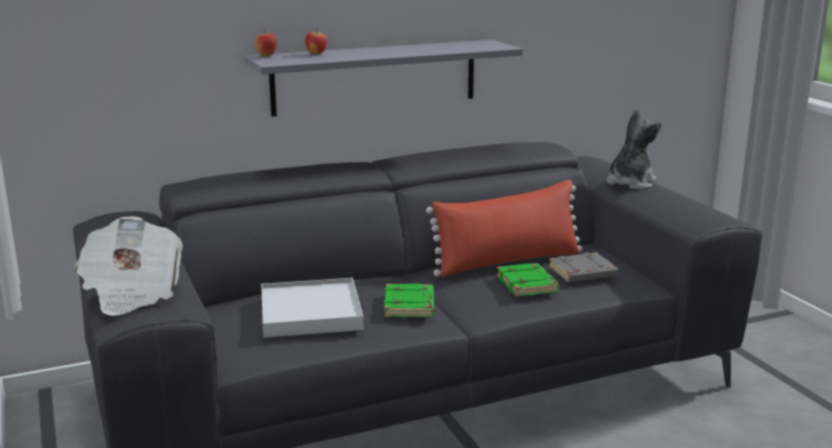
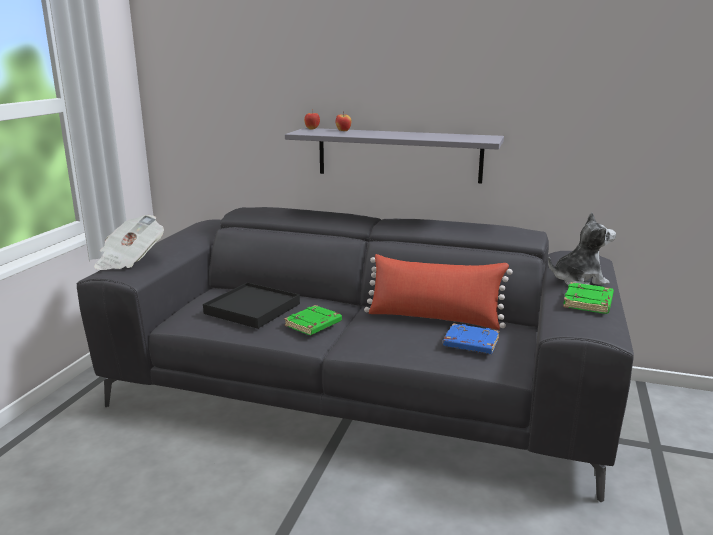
camera: 40 degrees right, 0 degrees up
white tray [261,278,364,338] -> black tray [203,282,300,329]
green book [497,263,560,297] -> green book moved to [563,282,614,314]
grey book [549,252,618,282] -> blue book [443,323,500,354]

